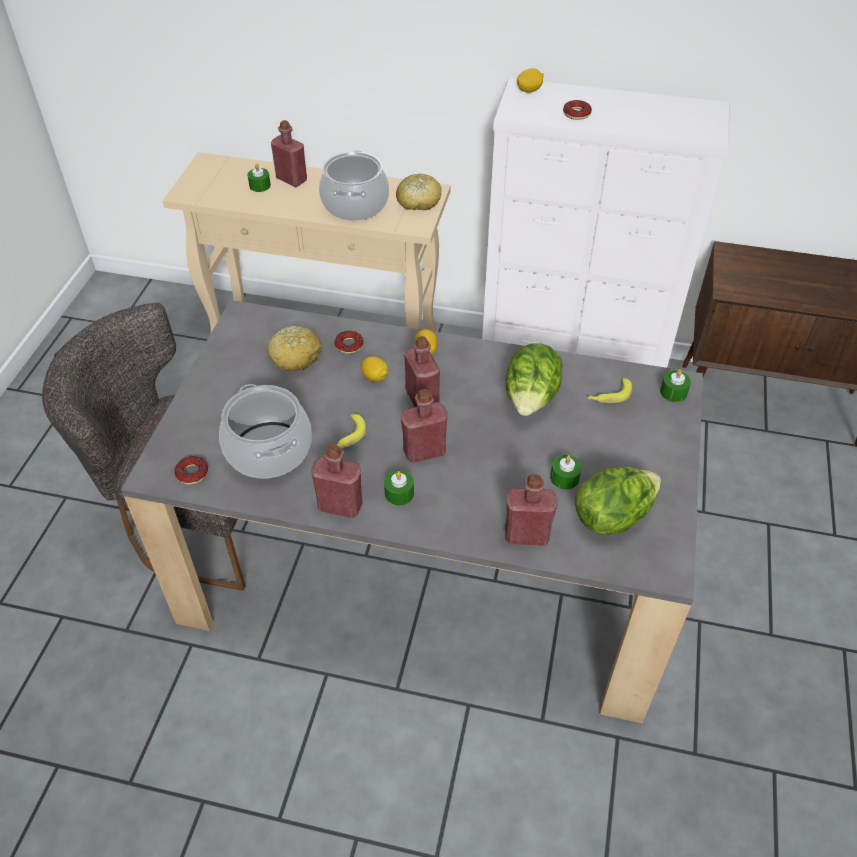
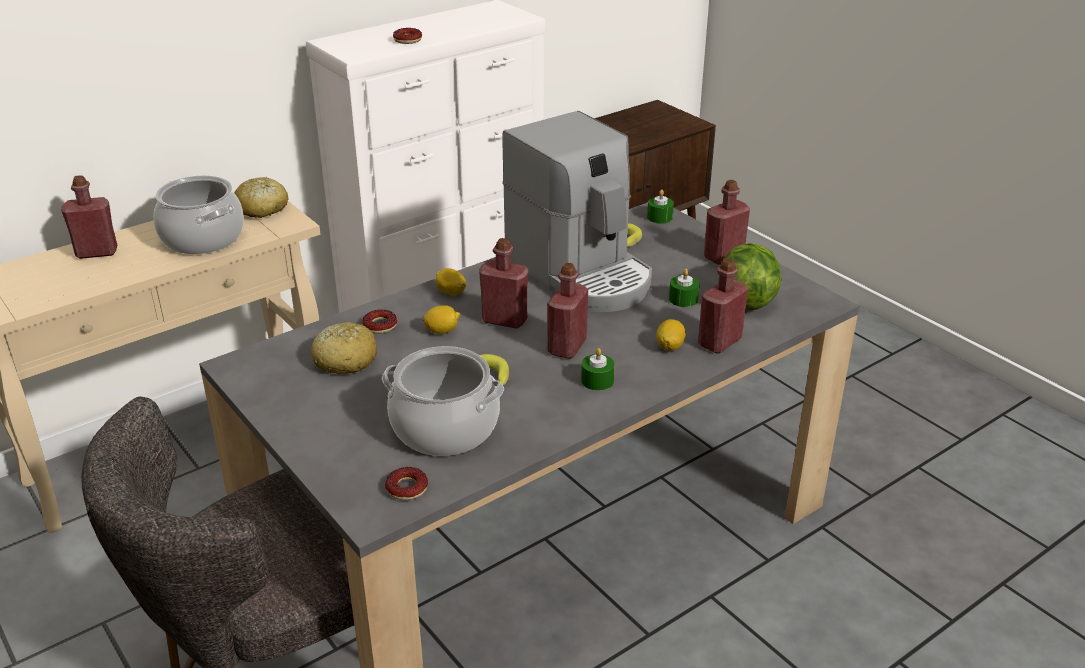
camera: 50 degrees left, 15 degrees down
green candle [247,163,271,192] -> none
red bottle [311,444,363,518] -> red bottle moved to [704,180,750,265]
lettuce [505,343,563,416] -> coffee machine [502,111,652,312]
lemon [517,68,544,93] -> lemon moved to [656,319,686,350]

